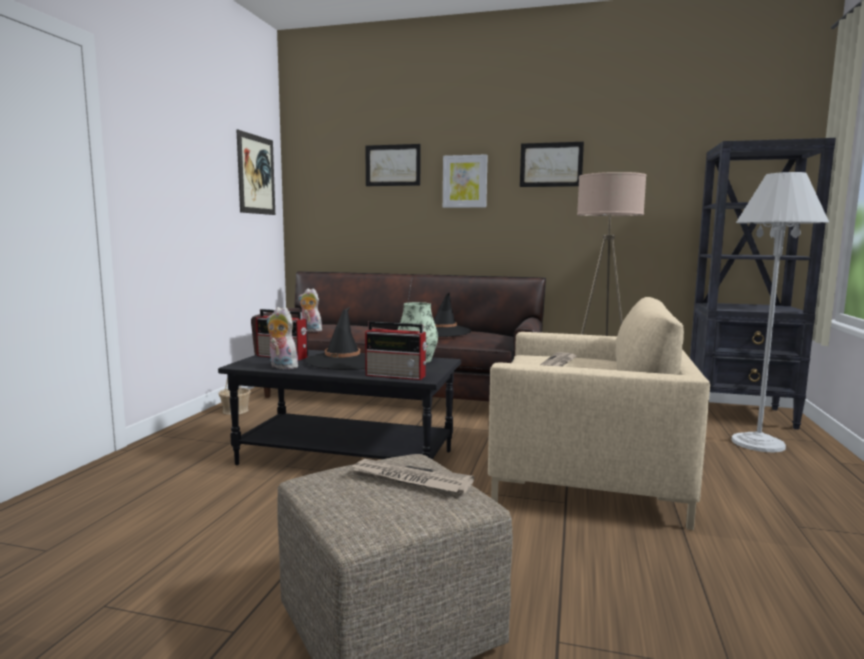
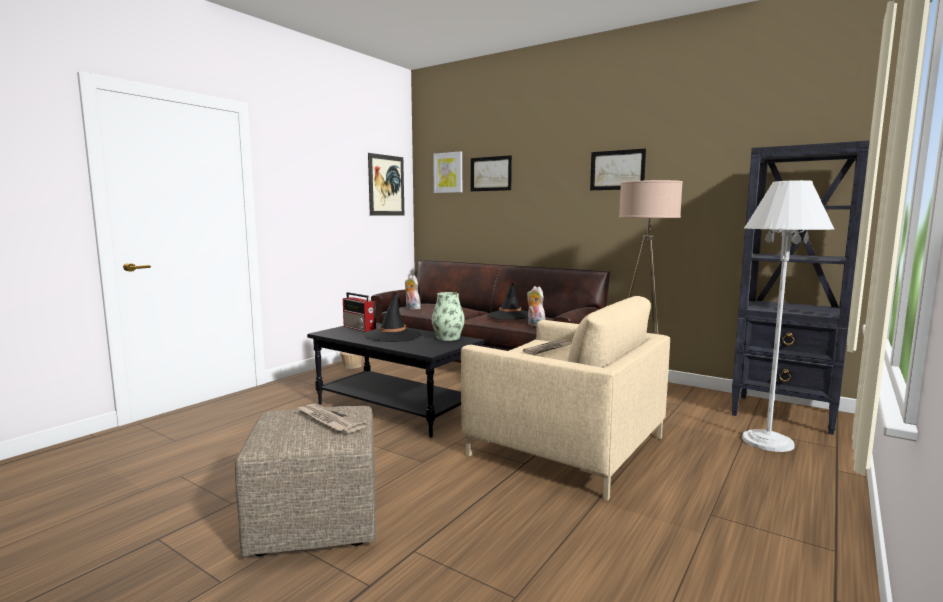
camera: 20 degrees right, 0 degrees up
plush toy [267,307,298,369] -> plush toy moved to [527,286,546,326]
radio [365,321,428,380] -> none
picture [443,154,488,208] -> picture moved to [433,151,462,193]

